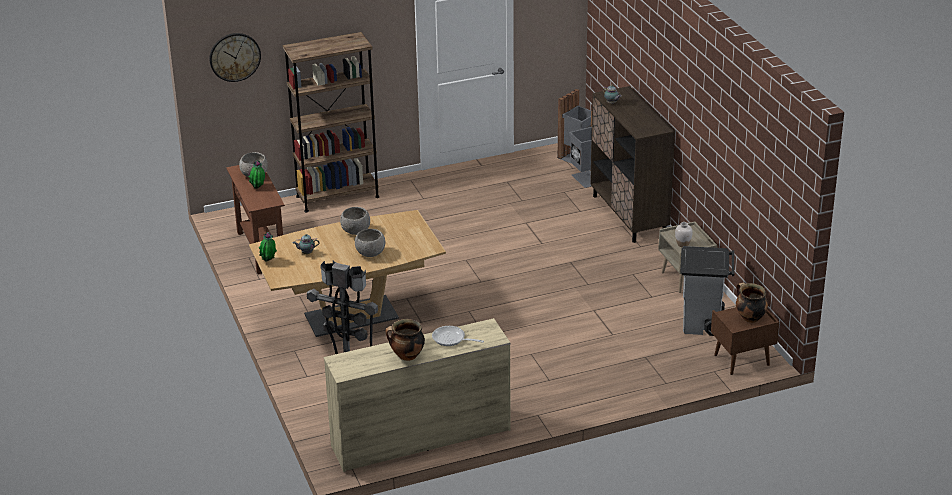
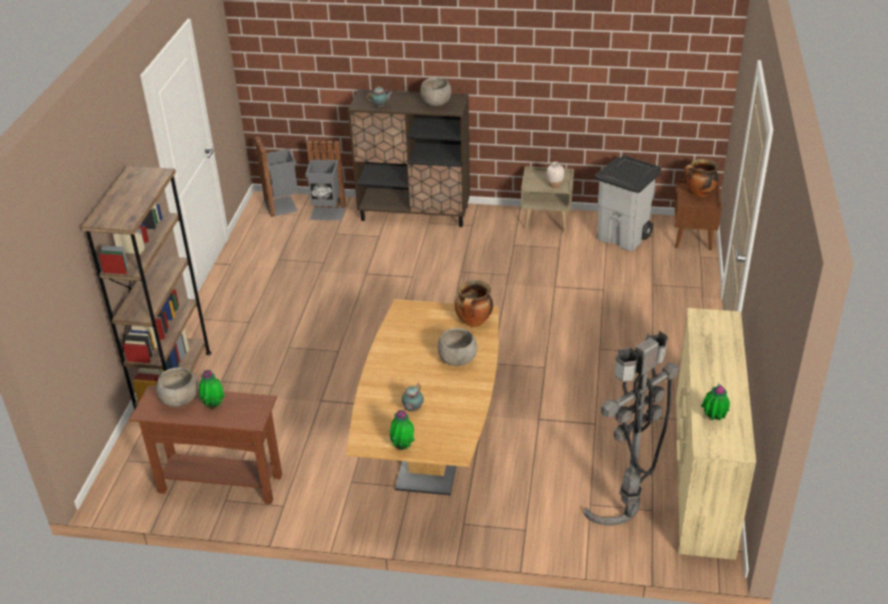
camera: 60 degrees left, 5 degrees up
wall clock [210,33,261,82] -> none
grey bowl [340,207,370,235] -> grey bowl moved to [421,78,451,106]
cooking pot [385,319,425,361] -> cooking pot moved to [455,280,493,327]
frying pan [432,326,484,346] -> none
none -> potted plant [701,383,730,420]

